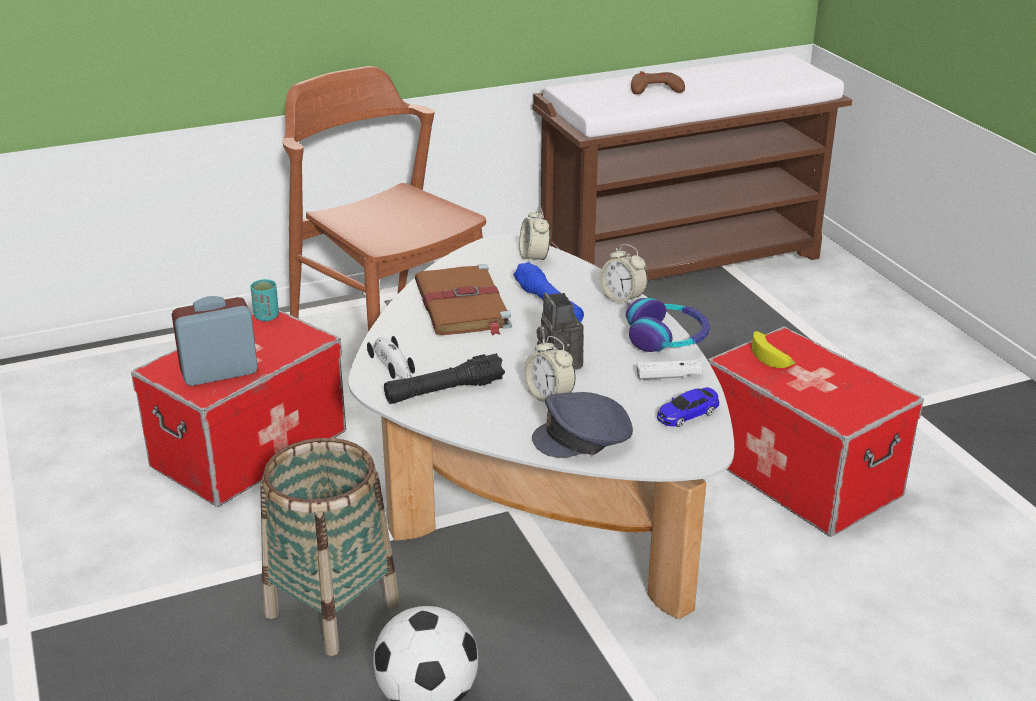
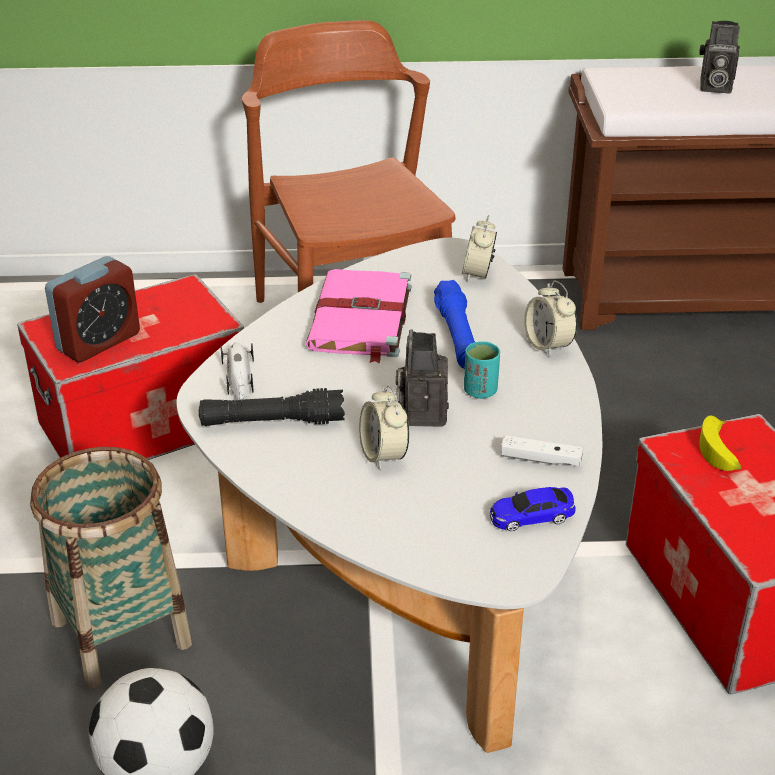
camera: 20 degrees right, 5 degrees up
alarm clock [172,296,258,386] -> alarm clock turned 135 degrees clockwise [45,256,140,362]
turquoise cup [251,279,279,321] -> turquoise cup moved to [464,341,500,399]
brown book [415,264,512,336] -> pink book [306,269,411,364]
grey cap [532,392,633,458] -> none
headphones [626,298,710,352] -> none
brown game controller [631,71,685,94] -> camera [699,21,740,93]

